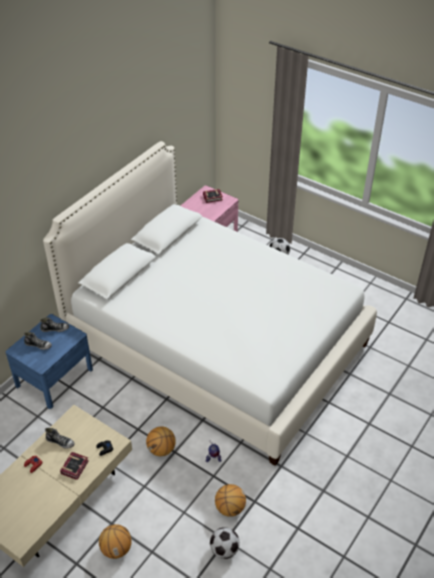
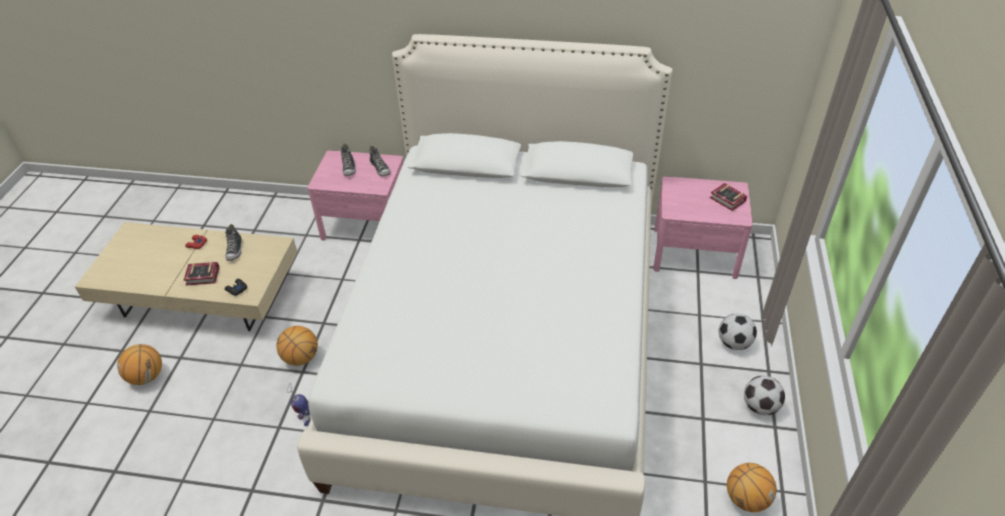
camera: 65 degrees right, 0 degrees up
blue nightstand [6,314,93,409] -> pink nightstand [307,150,404,241]
football [210,527,240,559] -> football moved to [744,376,785,415]
basketball [215,484,246,517] -> basketball moved to [727,463,777,512]

